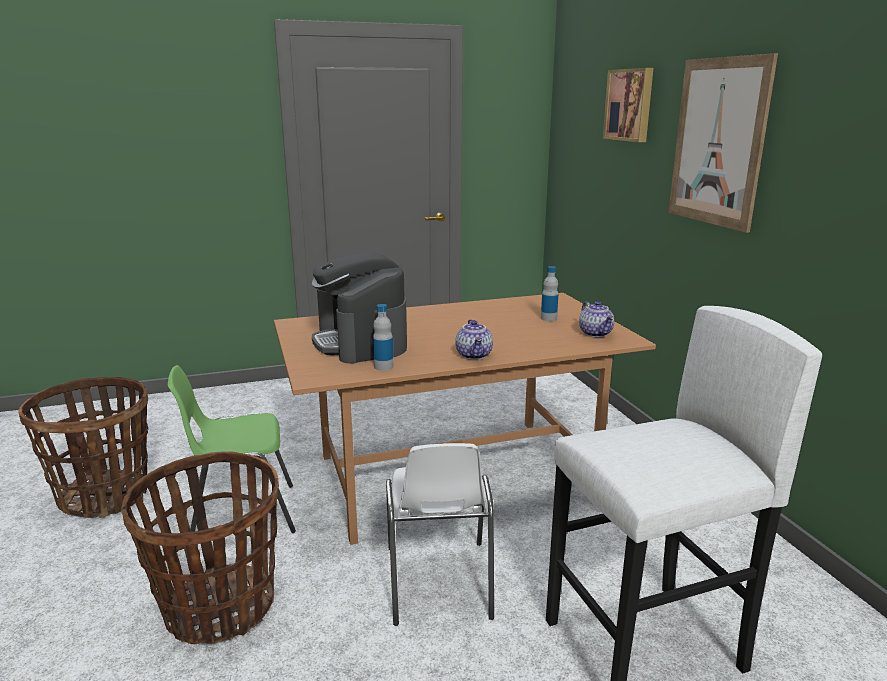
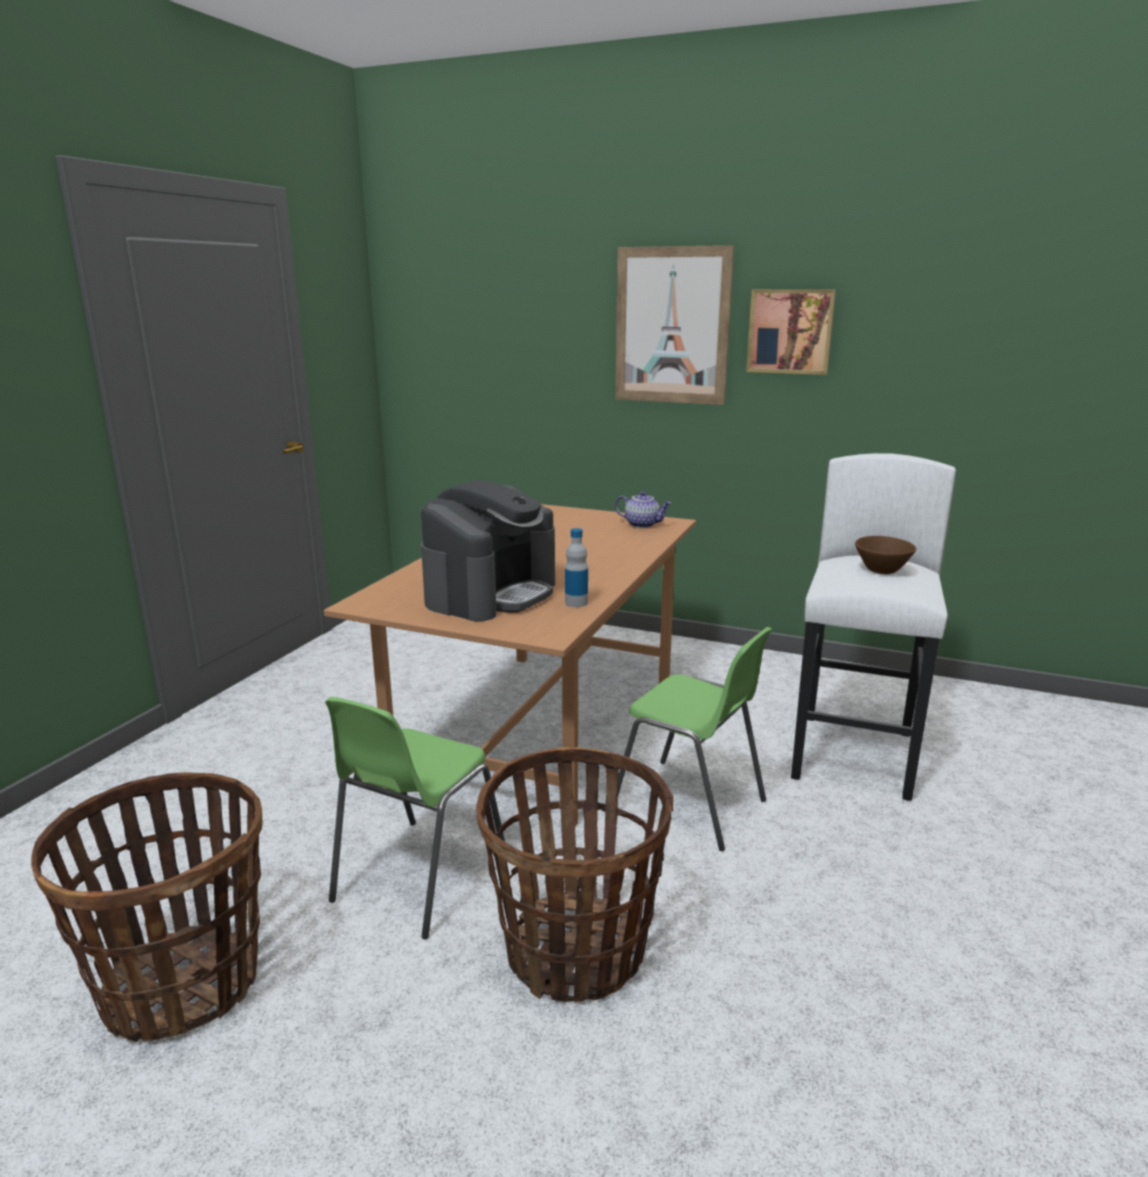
camera: 50 degrees left, 0 degrees up
coffee machine [312,252,407,364] -> coffee machine turned 75 degrees counterclockwise [421,480,555,621]
white chair [386,443,494,626] -> green chair [618,627,772,851]
teapot [455,320,493,360] -> none
bottle [541,266,558,321] -> none
picture [603,68,653,142] -> picture moved to [746,289,836,375]
none -> brown bowl [855,536,916,574]

